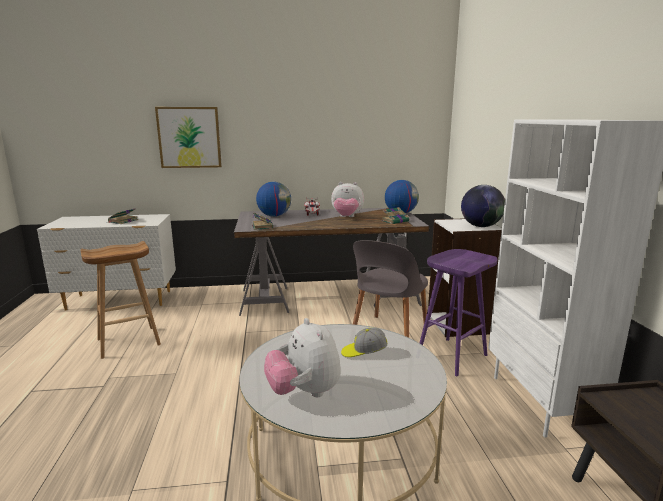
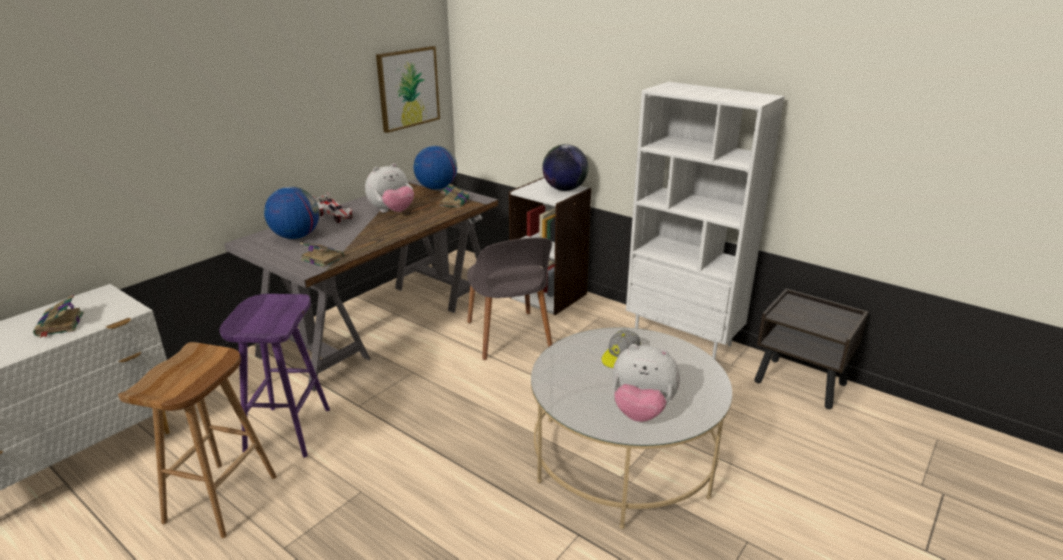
camera: 45 degrees left, 10 degrees up
picture [155,107,222,168] -> picture moved to [376,46,440,133]
purple stool [420,249,497,376] -> purple stool moved to [219,294,330,458]

